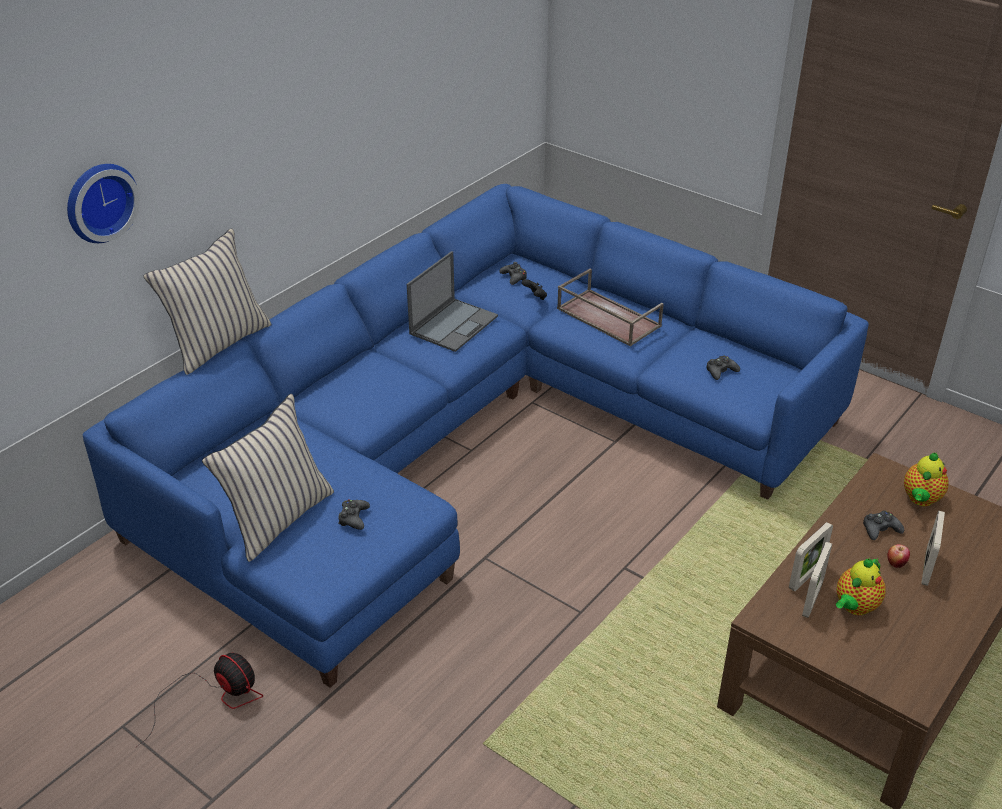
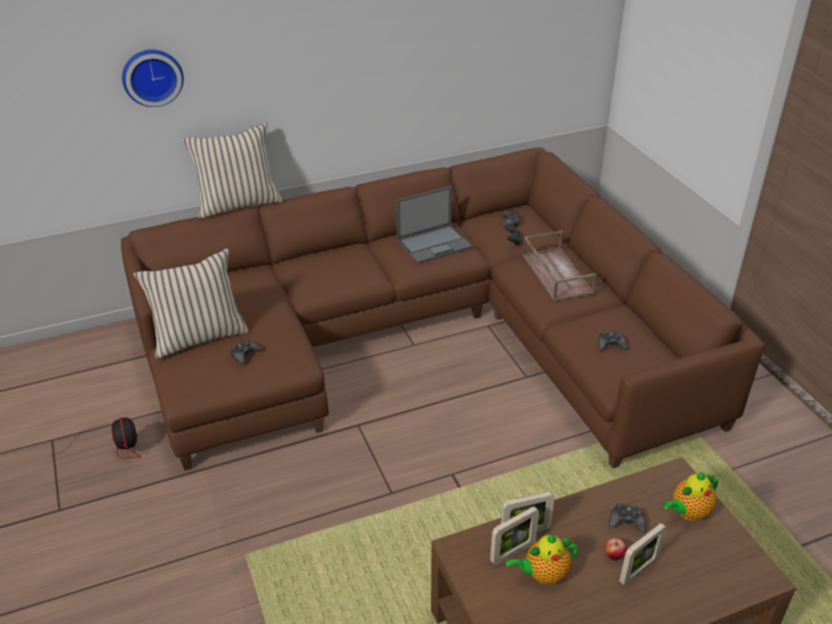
camera: 30 degrees right, 0 degrees up
blue sofa [82,184,869,688] -> brown sofa [121,147,764,470]

